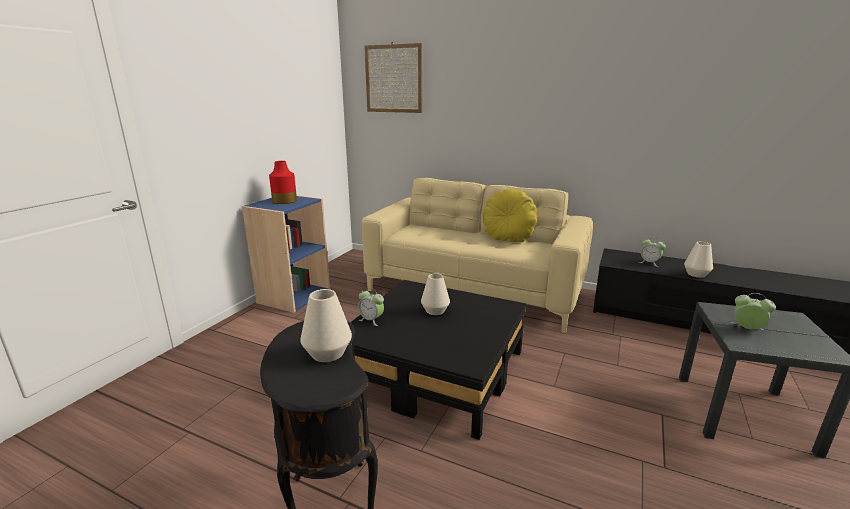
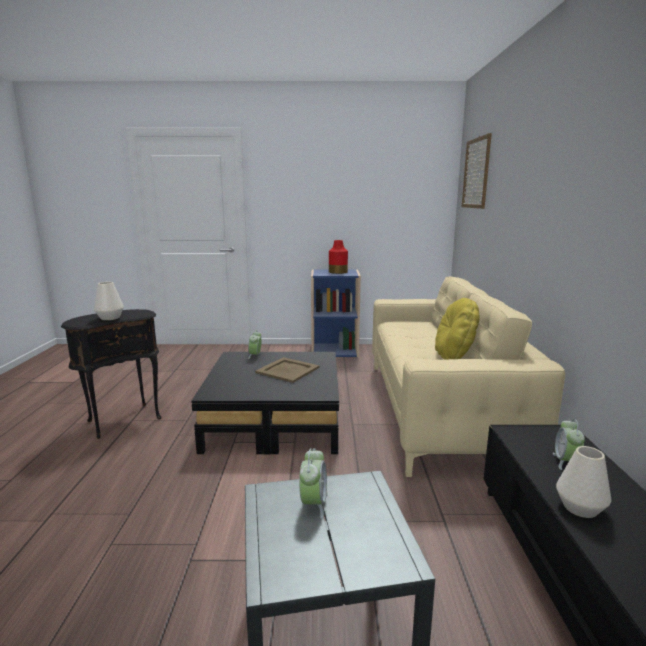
camera: 65 degrees right, 5 degrees down
white vase [421,273,450,315] -> beige tray [255,357,319,383]

